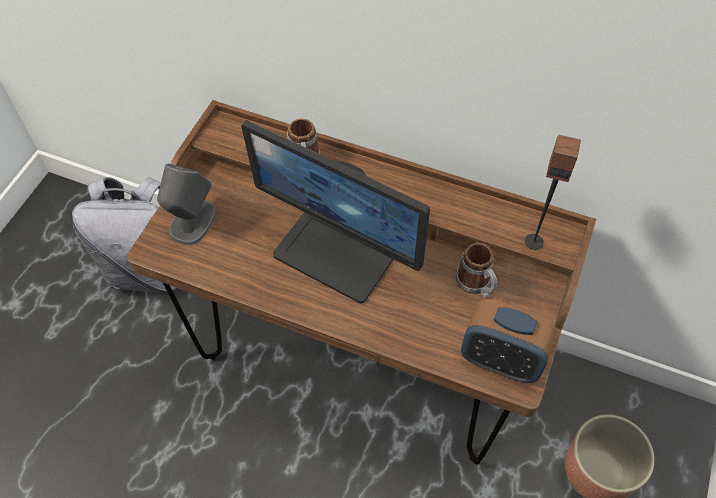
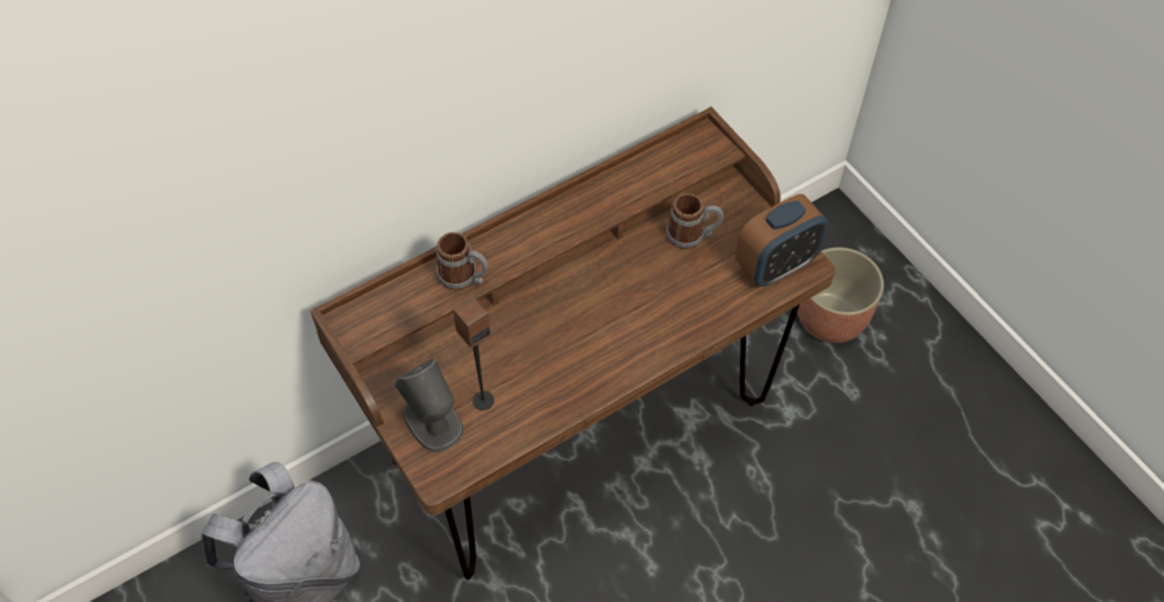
camera: 55 degrees left, 0 degrees up
monitor [241,120,430,303] -> none
speaker [524,134,581,250] -> speaker moved to [453,296,494,410]

